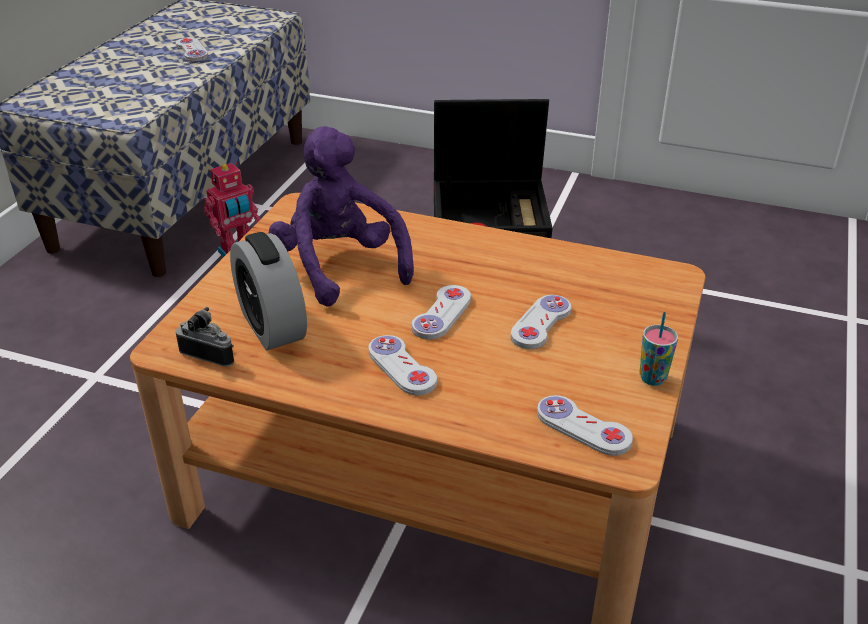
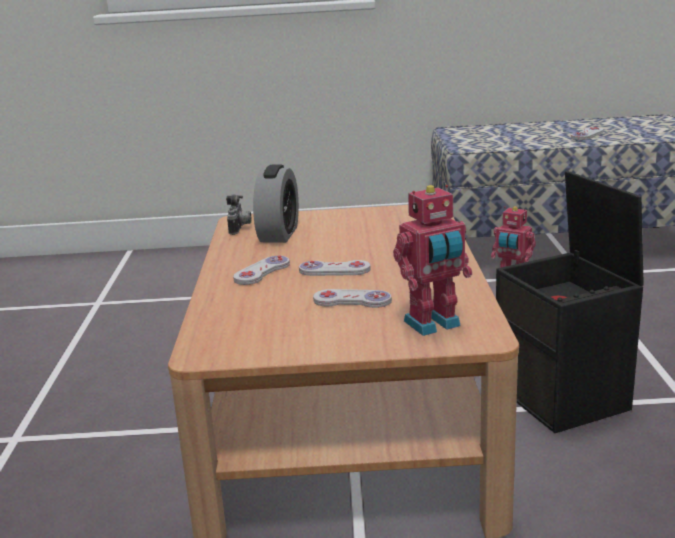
camera: 70 degrees right, 15 degrees down
alarm clock [230,232,307,350] -> alarm clock turned 150 degrees clockwise [253,165,299,243]
purple plush toy [268,126,414,307] -> none
white game controller [537,395,633,456] -> none
cup [639,312,678,386] -> none
none -> toy robot [393,185,472,336]

